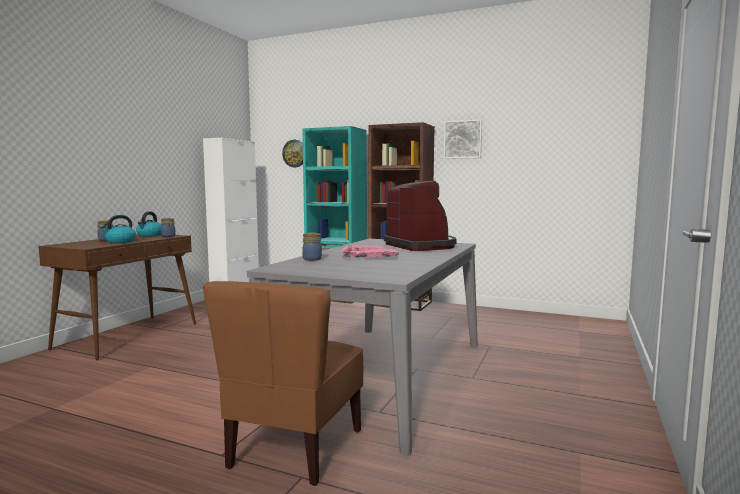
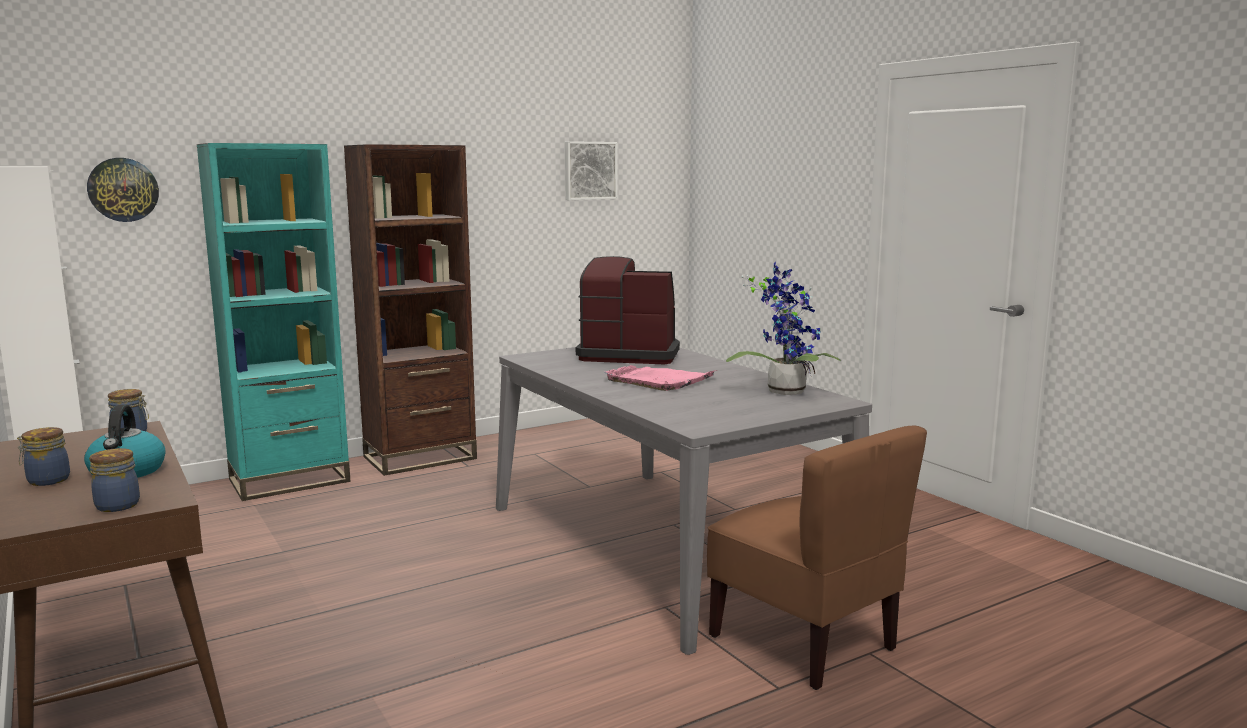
camera: 55 degrees left, 5 degrees up
kettle [136,212,162,237] -> none
jar [302,233,322,261] -> jar moved to [89,448,140,512]
picture [444,119,482,159] -> picture moved to [565,141,618,200]
none -> potted plant [726,262,841,395]

